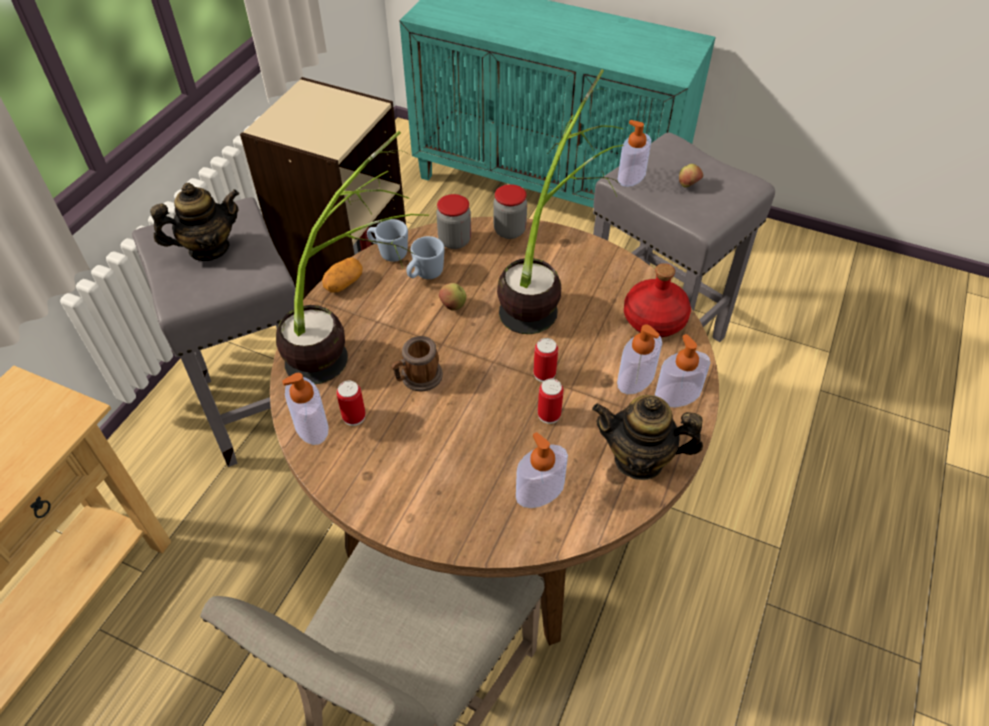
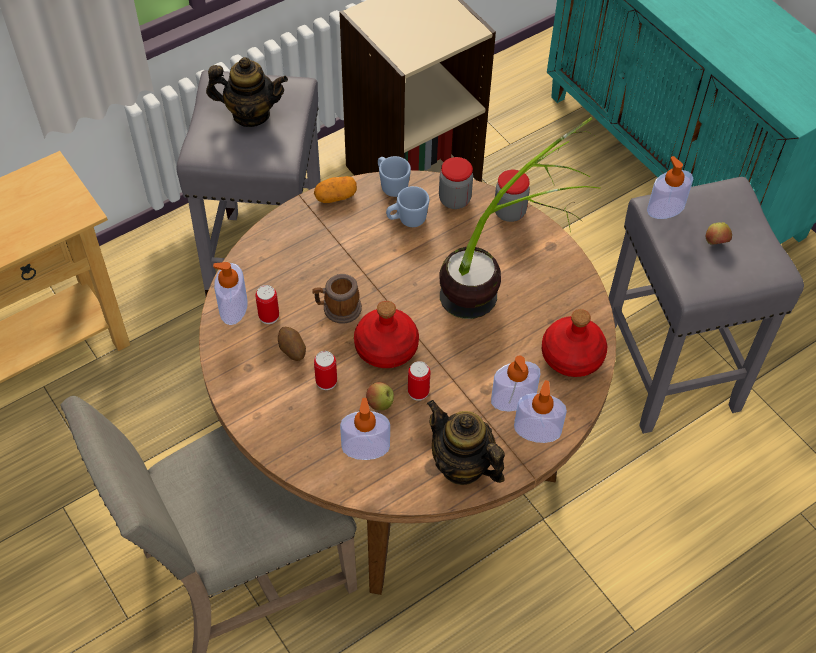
camera: 30 degrees right, 5 degrees up
potted plant [276,130,429,384] -> none
apple [439,283,467,310] -> apple moved to [366,382,394,411]
can [533,338,558,382] -> can moved to [314,351,337,390]
none -> potato [278,327,306,361]
none -> red bottle [354,301,419,368]

